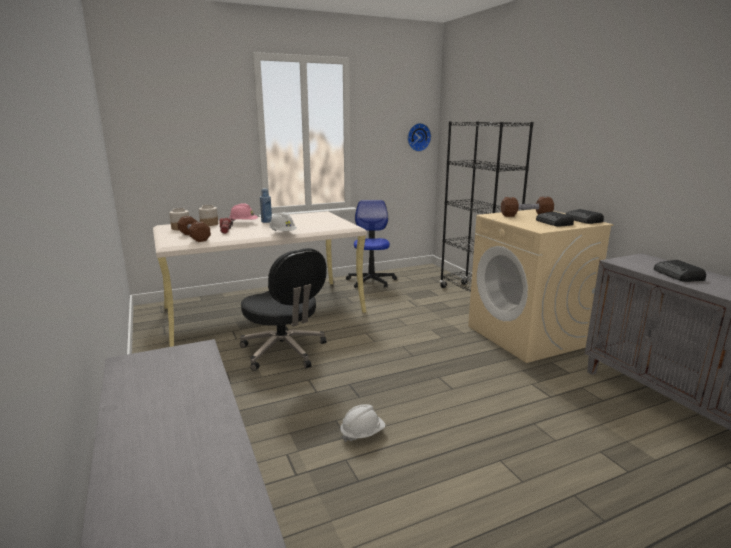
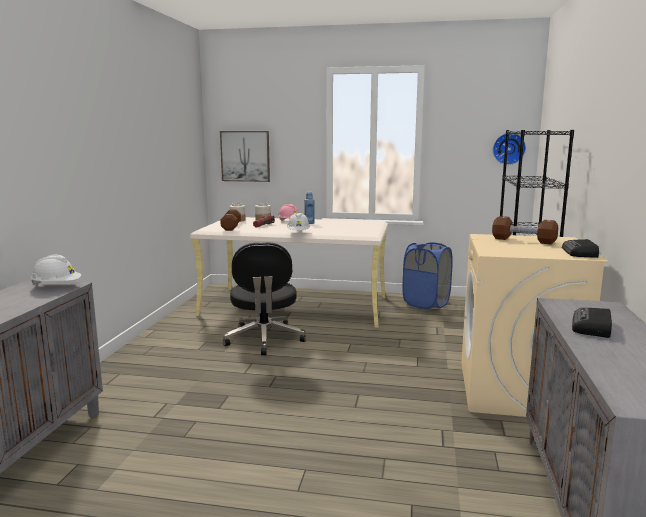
camera: 35 degrees right, 5 degrees down
white hard hat [340,404,386,442] -> white hard hat moved to [31,254,81,286]
office chair [346,200,397,288] -> blue laundry basket [402,242,453,309]
radio [536,211,574,226] -> none
none -> picture [220,131,270,182]

